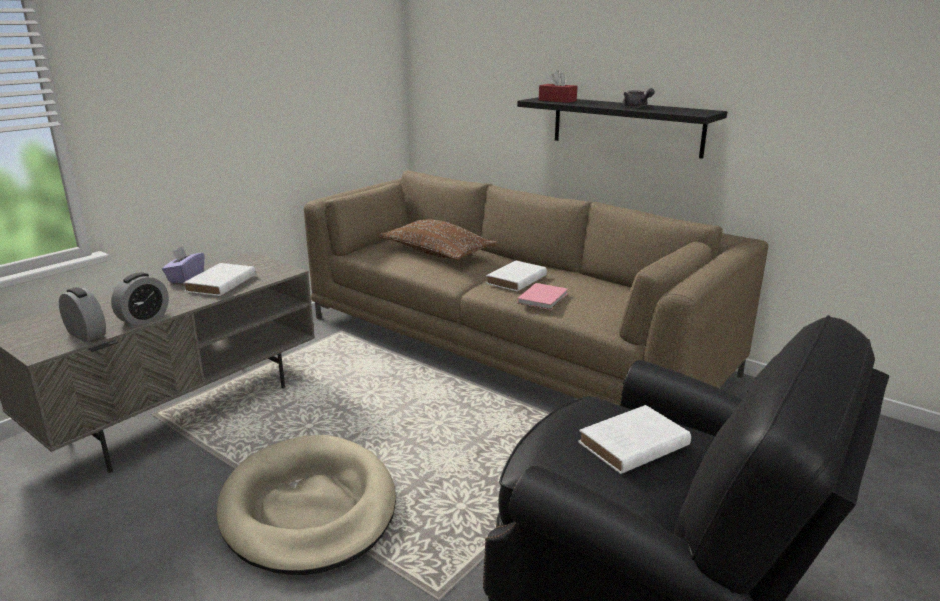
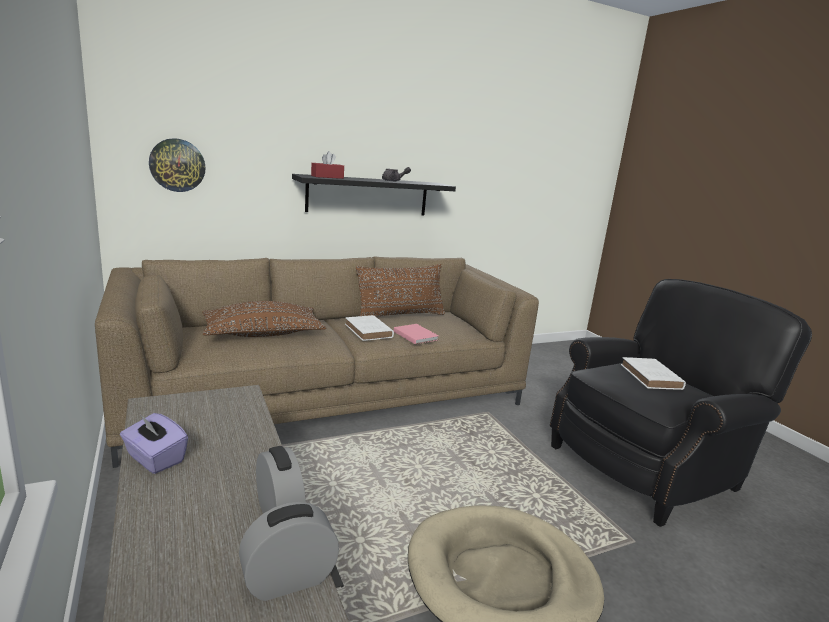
camera: 65 degrees left, 5 degrees down
white book [183,263,256,296] -> none
none -> wall clock [149,138,206,192]
none -> brown pillow [356,264,445,317]

